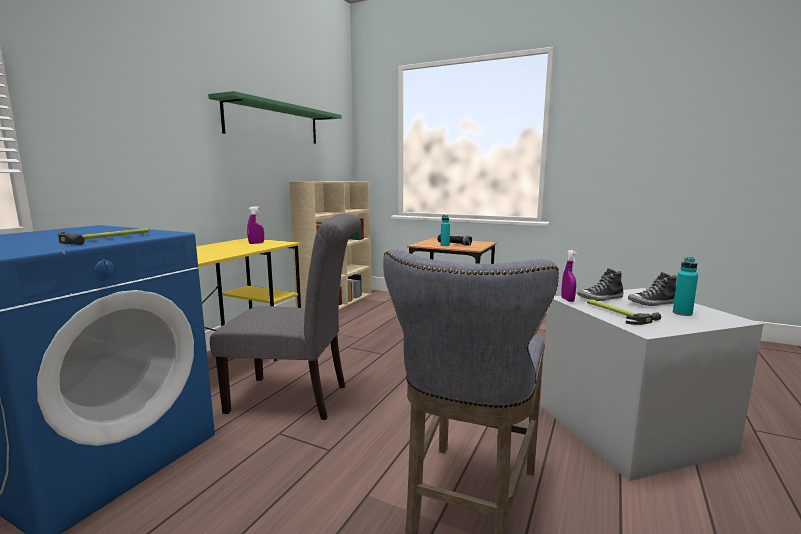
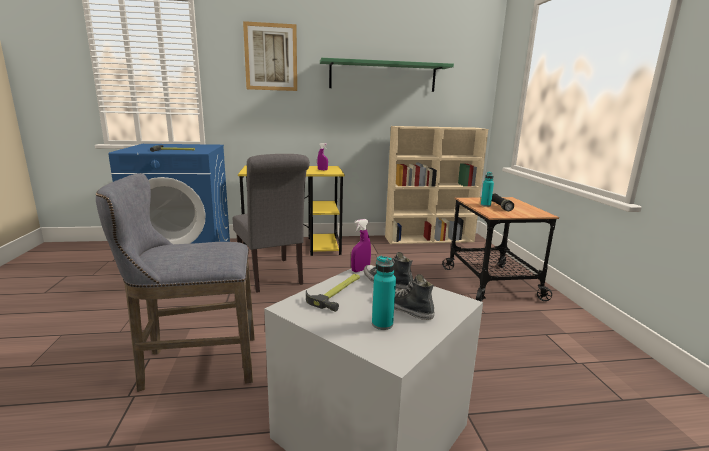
camera: 55 degrees right, 5 degrees up
none -> picture [243,21,297,91]

